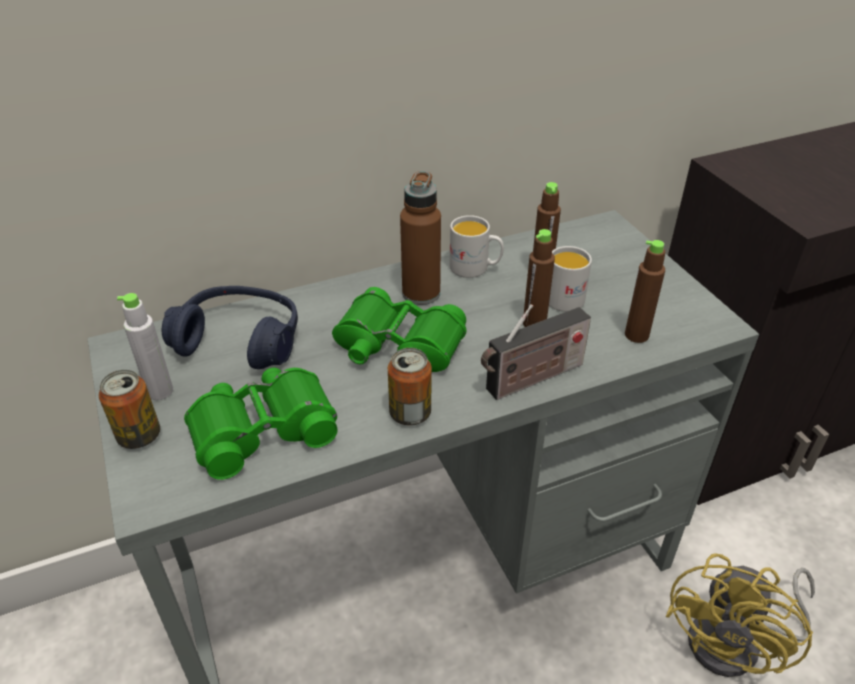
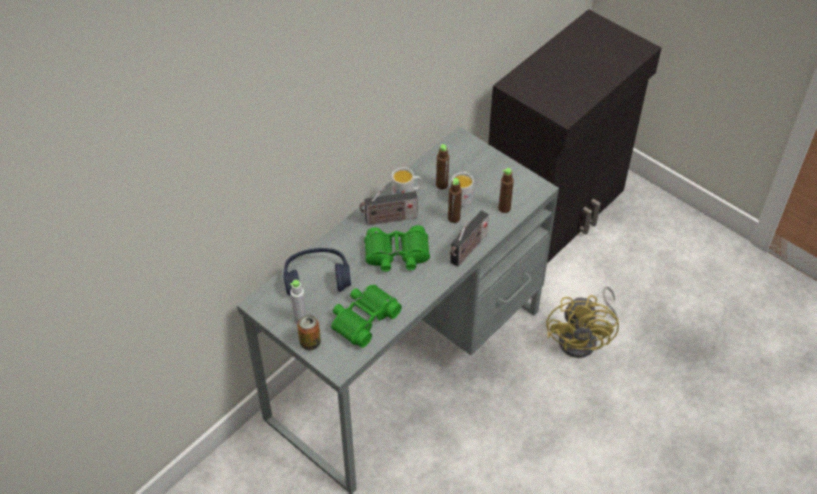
camera: 25 degrees left, 10 degrees up
can [388,348,432,425] -> none
brown bottle [400,171,441,305] -> radio [359,187,417,225]

